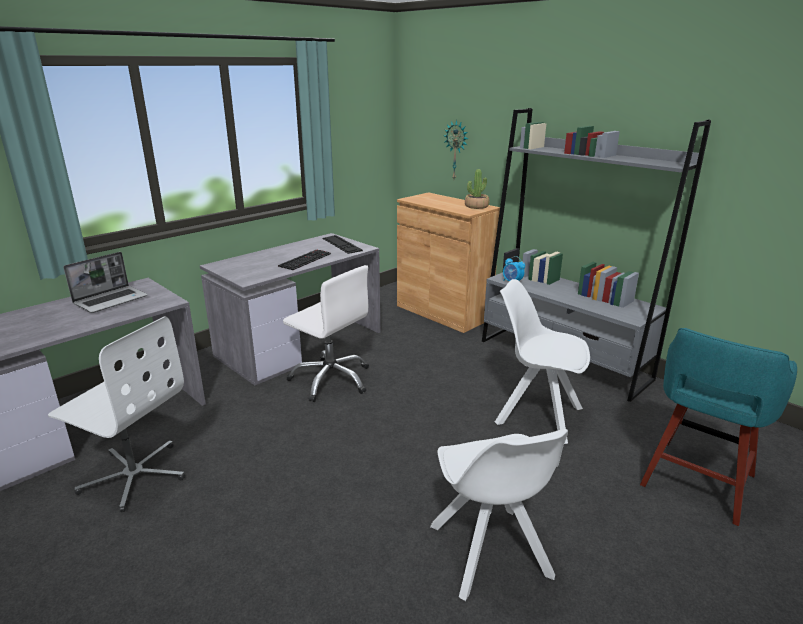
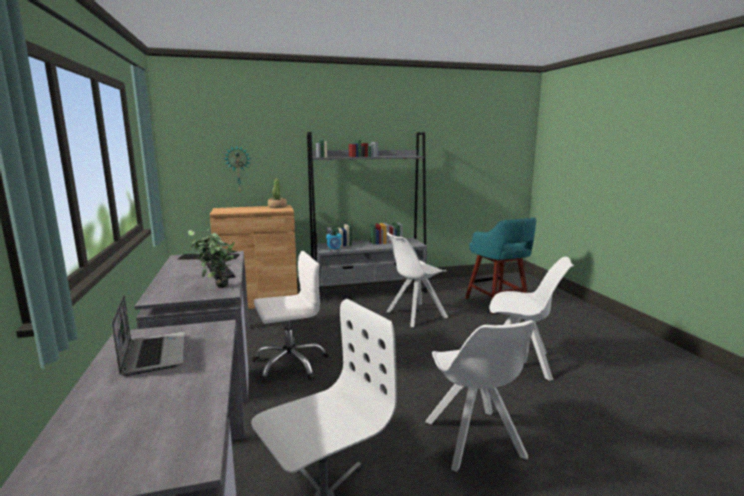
camera: 60 degrees left, 10 degrees down
none -> potted plant [188,229,237,288]
none -> white chair [426,320,534,472]

